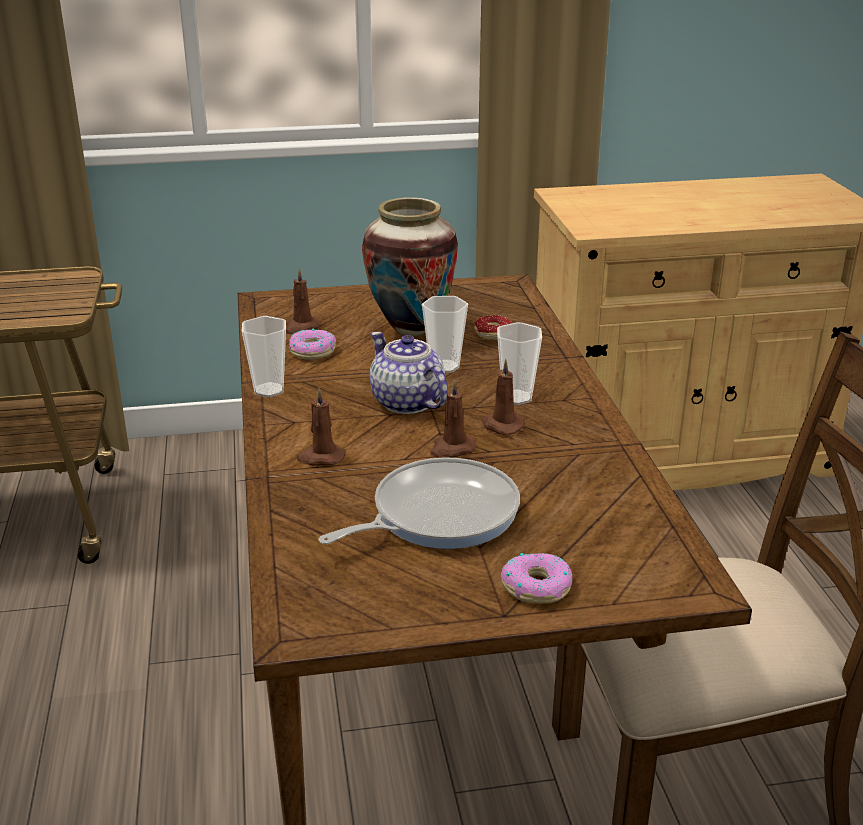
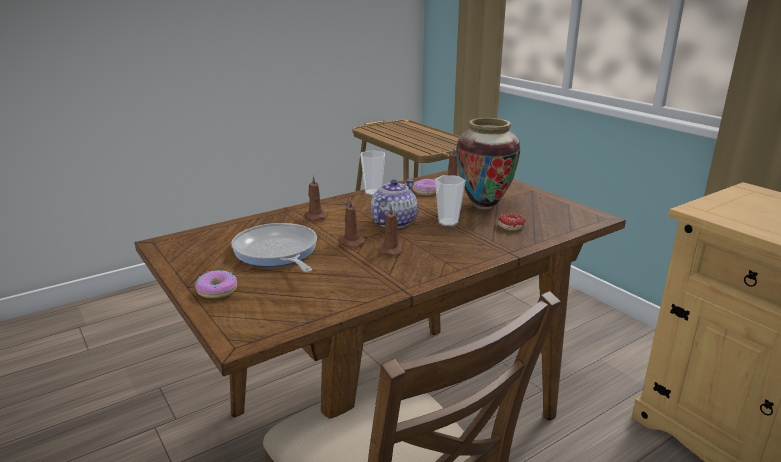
camera: 65 degrees right, 5 degrees down
frying pan [318,457,520,549] -> frying pan turned 150 degrees counterclockwise [231,223,317,272]
cup [497,322,542,405] -> none

